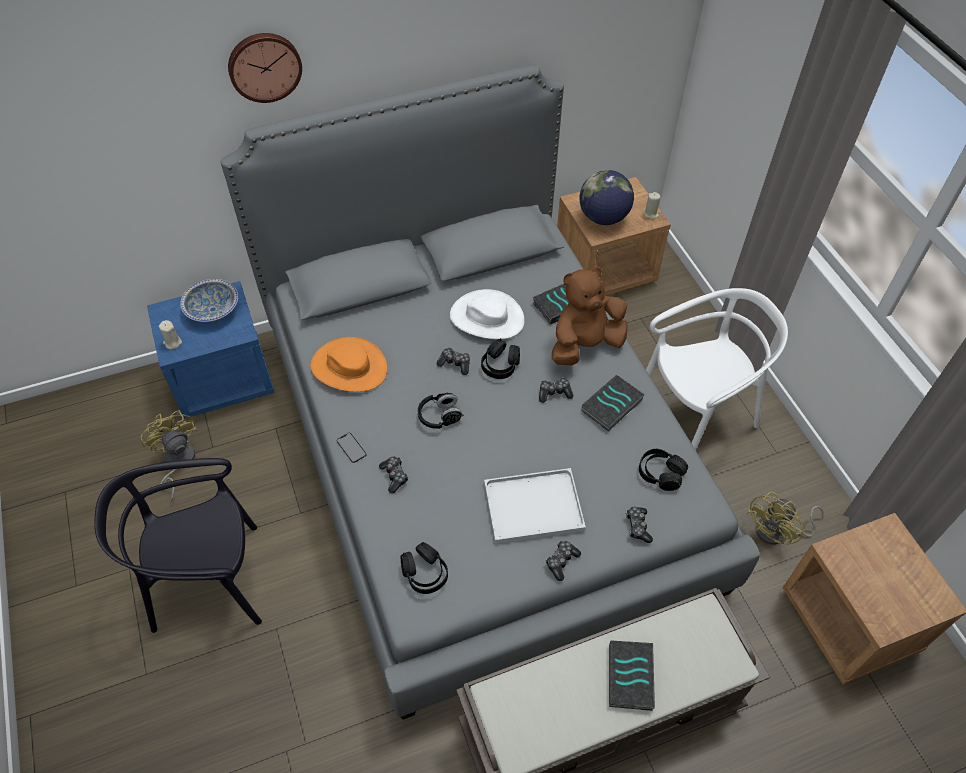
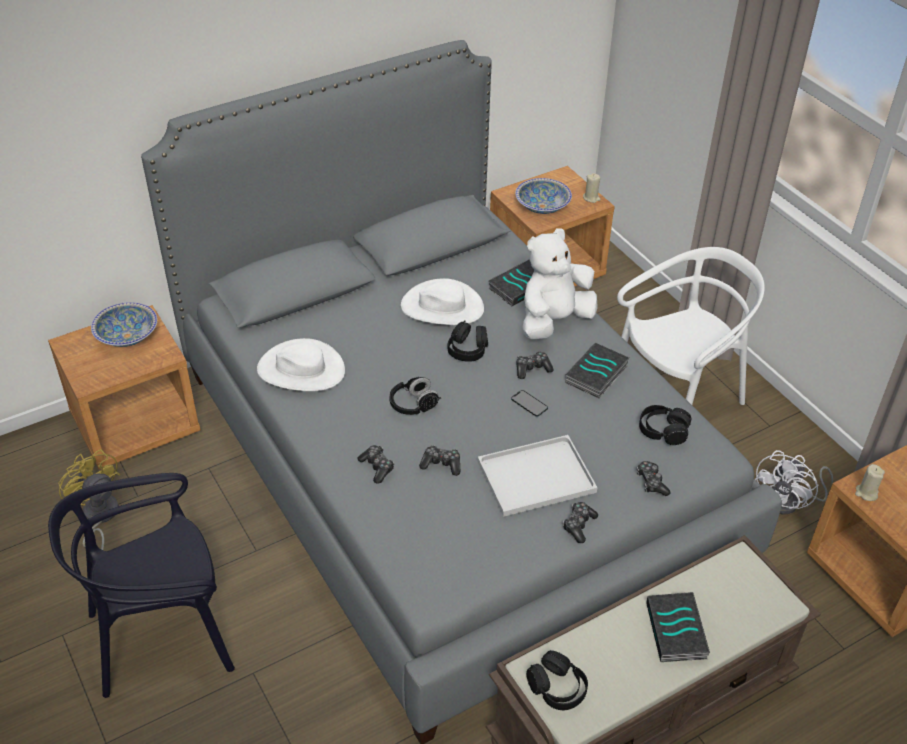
camera: 10 degrees left, 10 degrees down
blue nightstand [147,281,274,419] -> brown nightstand [48,305,201,469]
beige candle [159,320,182,349] -> beige candle moved to [855,464,885,501]
wall clock [228,33,302,103] -> none
orange hat [310,337,387,392] -> white hat [257,338,345,391]
phone [337,433,366,463] -> phone moved to [511,390,548,417]
black headphones [401,542,448,594] -> black headphones moved to [526,650,588,710]
game controller [437,347,470,375] -> game controller moved to [419,445,460,476]
brown plush toy [552,266,628,365] -> white plush toy [522,228,598,340]
globe [580,170,634,225] -> bowl [515,178,572,214]
yellow fan [746,492,824,545] -> white fan [755,450,833,515]

